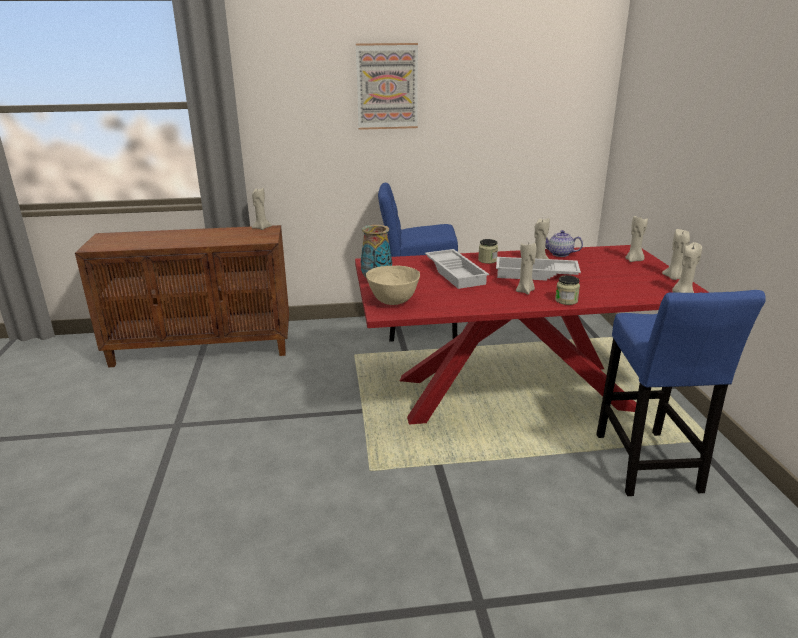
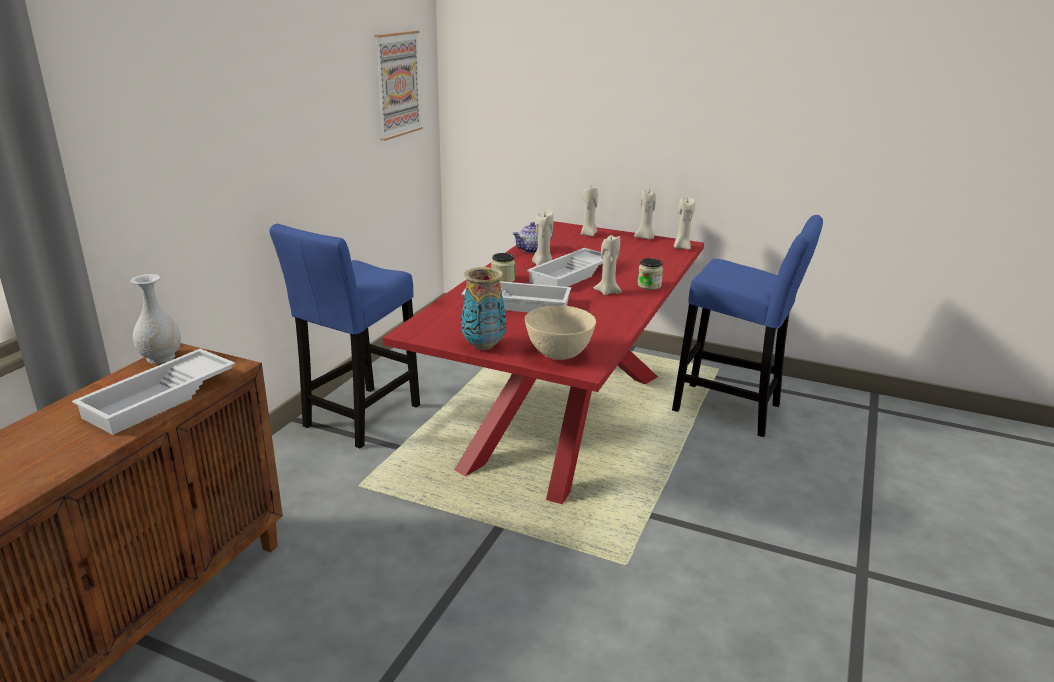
camera: 60 degrees left, 0 degrees up
beige candle [252,187,272,230] -> white vase [130,274,181,364]
picture [356,43,418,130] -> picture moved to [374,31,423,141]
none -> white tray [72,349,235,435]

